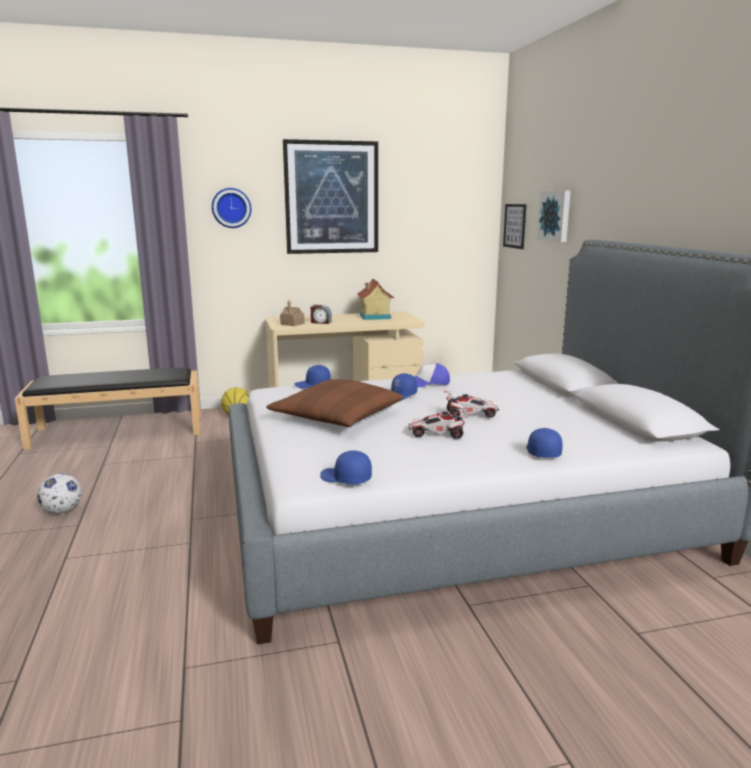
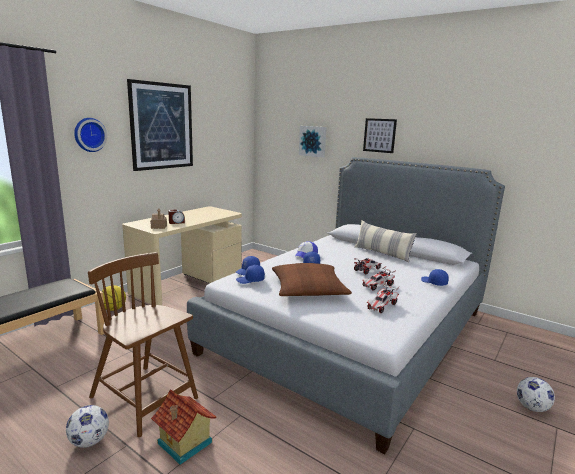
camera: 40 degrees left, 0 degrees up
blue cap [320,450,372,484] -> blue cap moved to [236,265,265,284]
toy house [357,279,394,320] -> toy house moved to [151,389,216,465]
picture [503,204,527,249] -> picture moved to [363,118,397,153]
none -> brown chair [88,252,198,437]
none -> pillow [354,220,417,263]
none -> toy car [367,283,399,313]
none -> football [517,377,555,412]

